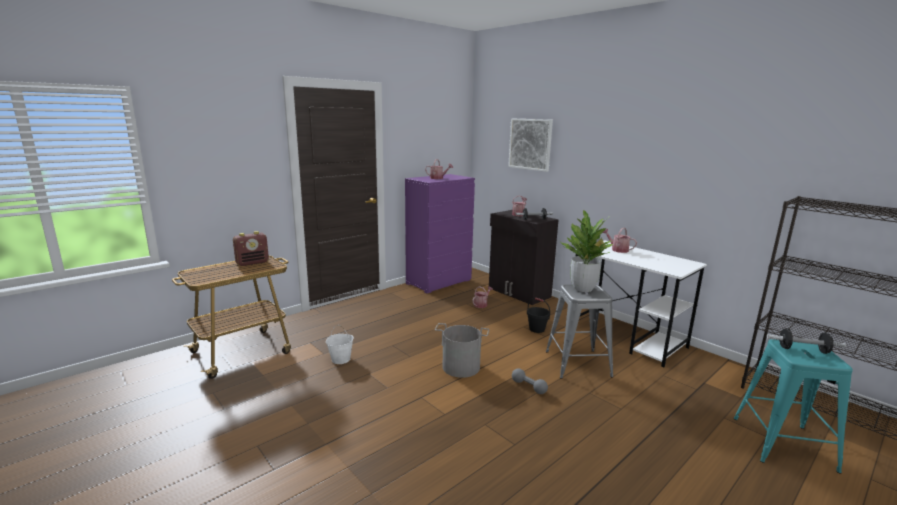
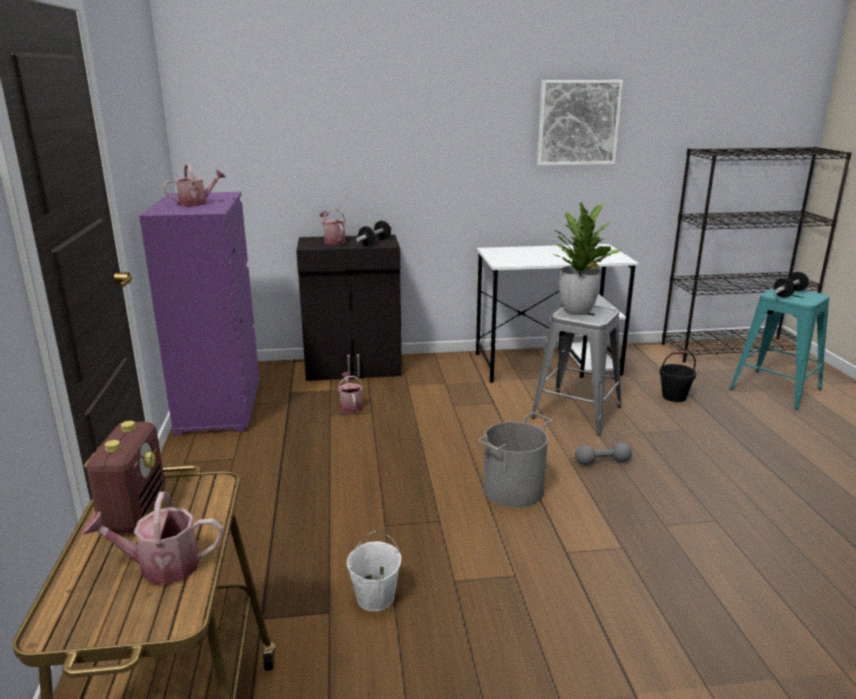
camera: 55 degrees left, 5 degrees up
picture [508,119,553,172] -> picture moved to [537,80,623,166]
black bucket [527,298,550,333] -> black bucket moved to [659,351,696,402]
watering can [603,228,637,253] -> watering can moved to [82,492,223,585]

